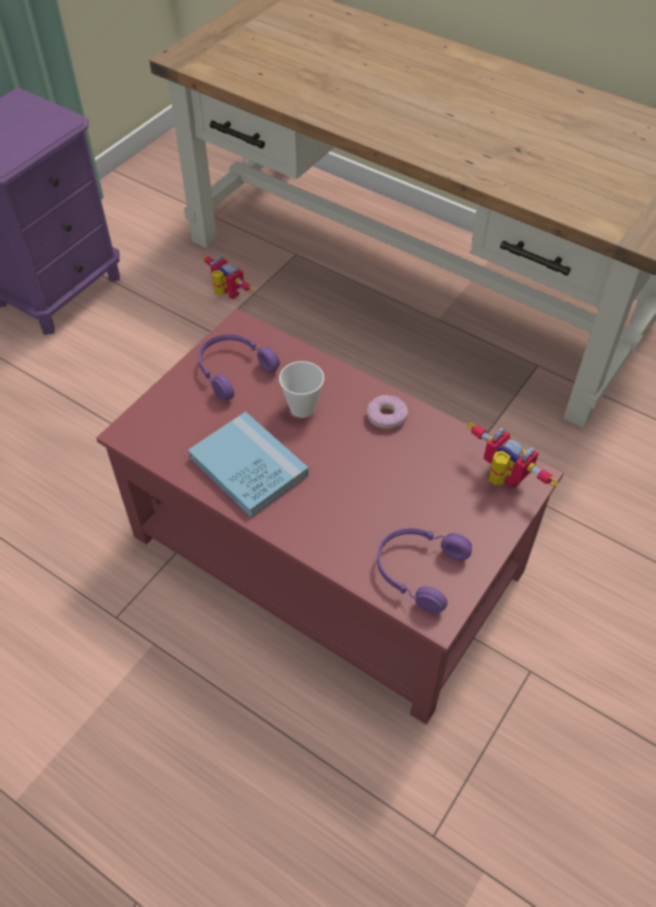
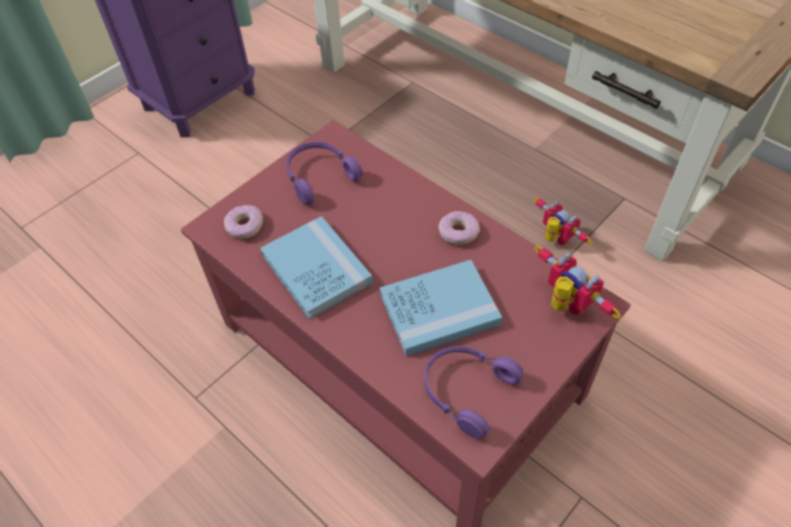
camera: 10 degrees right, 0 degrees up
toy robot [202,255,253,299] -> toy robot moved to [533,197,592,245]
cup [279,361,324,418] -> none
none -> donut [224,205,263,239]
none -> blue book [380,260,502,356]

